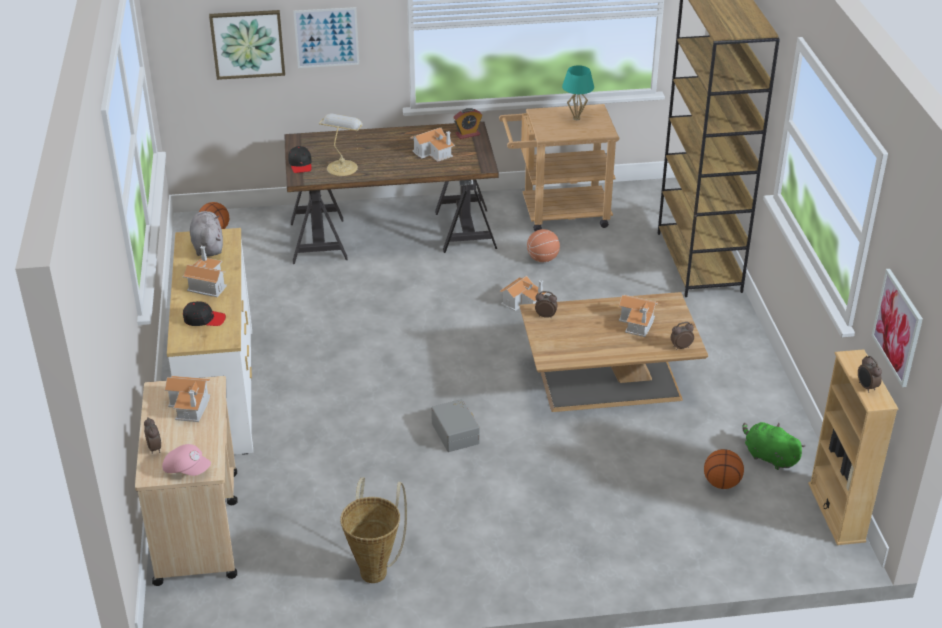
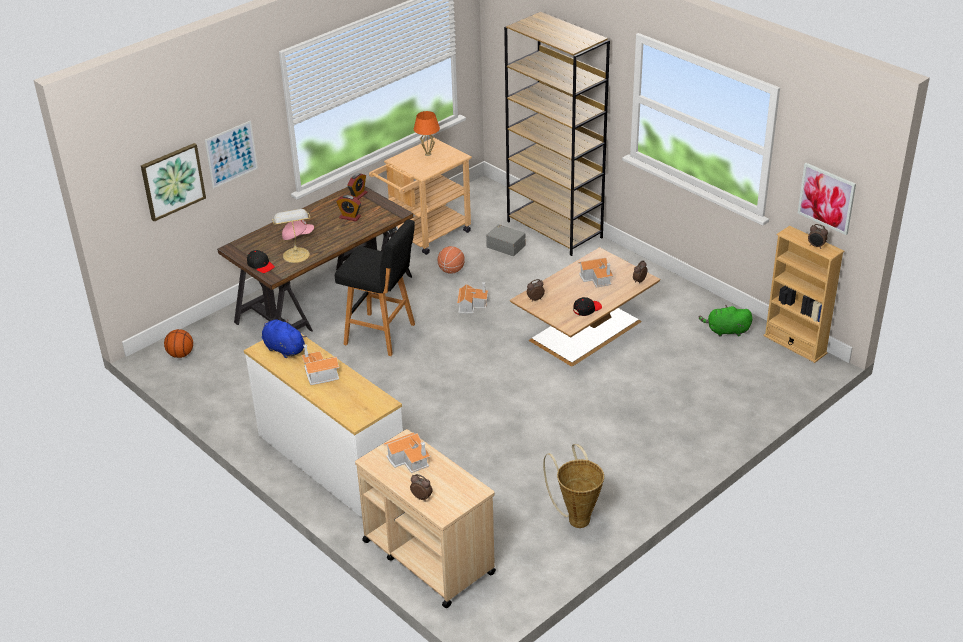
camera: 35 degrees left, 0 degrees up
pink cap [162,444,211,476] -> pink cap moved to [282,220,314,240]
black cap [183,301,226,326] -> black cap moved to [573,297,602,316]
grey plush toy [190,211,223,257] -> blue plush toy [262,319,307,358]
toy house [410,128,455,162] -> alarm clock [336,195,361,221]
grey storage box [431,399,480,452] -> grey storage box moved to [486,224,525,256]
turquoise table lamp [562,65,594,120] -> orange table lamp [414,111,440,156]
basketball [704,449,744,489] -> none
none -> black stool [335,219,415,356]

